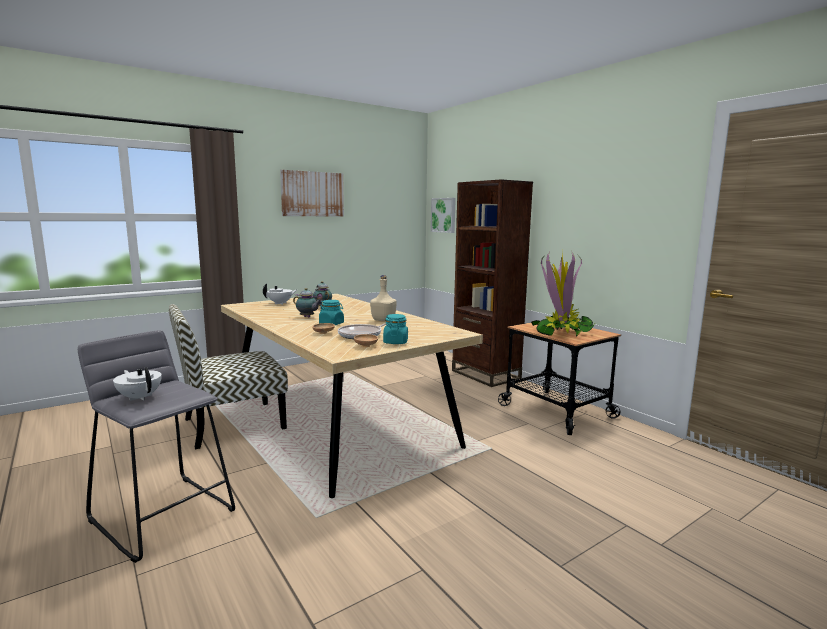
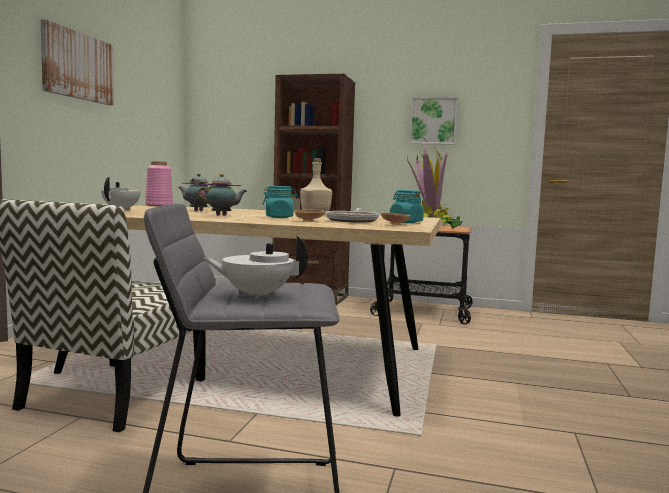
camera: 40 degrees left, 5 degrees down
picture [431,198,456,233] -> picture moved to [409,97,458,145]
none -> pink vase [145,161,173,206]

